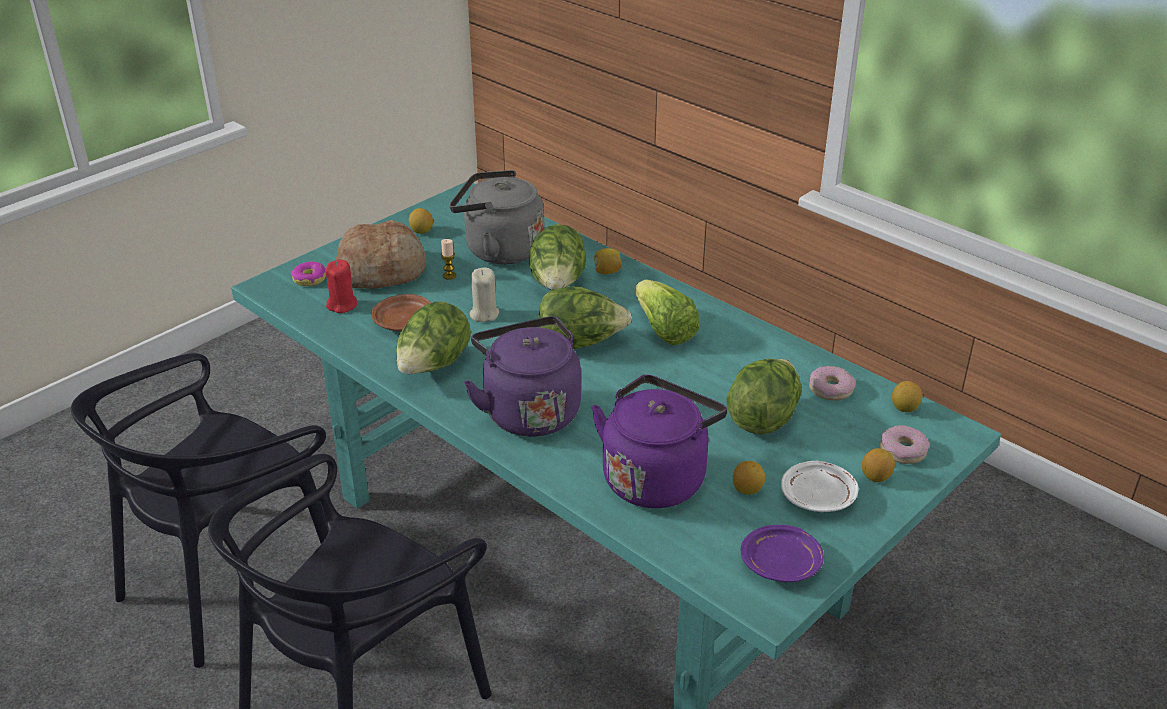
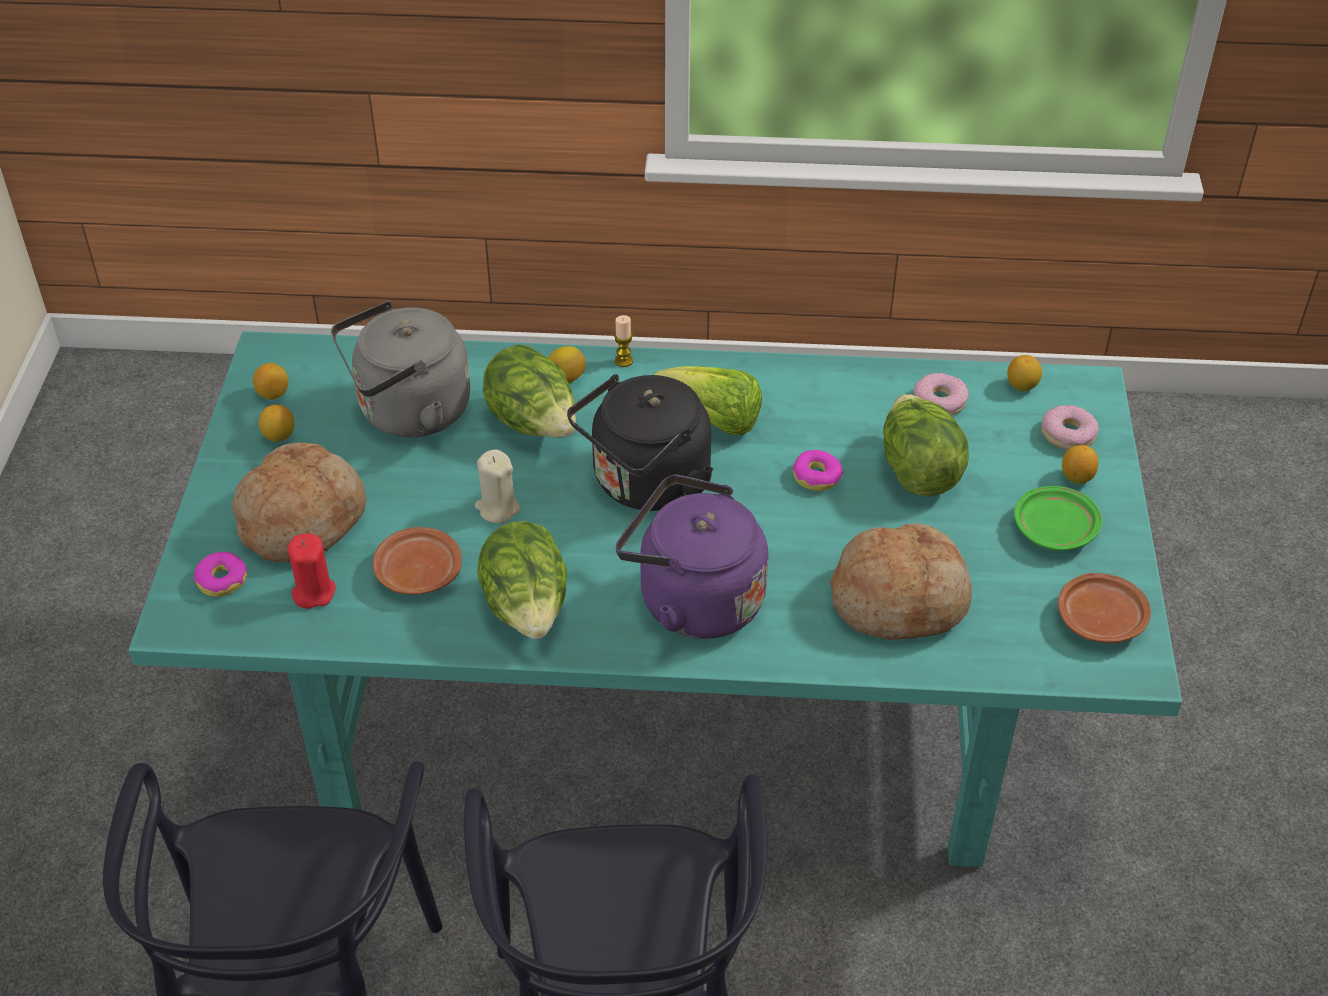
camera: 40 degrees left, 10 degrees up
candle [441,239,456,280] -> candle moved to [614,315,633,367]
lettuce [538,287,632,349] -> black kettle [567,374,713,511]
purple kettle [591,375,727,508] -> bread [830,523,972,640]
lemon [733,461,765,495] -> lemon moved to [253,363,288,400]
purple plate [741,525,824,582] -> brown plate [1058,573,1151,643]
white plate [781,461,859,512] -> green plate [1014,486,1102,551]
none -> donut [792,450,843,491]

